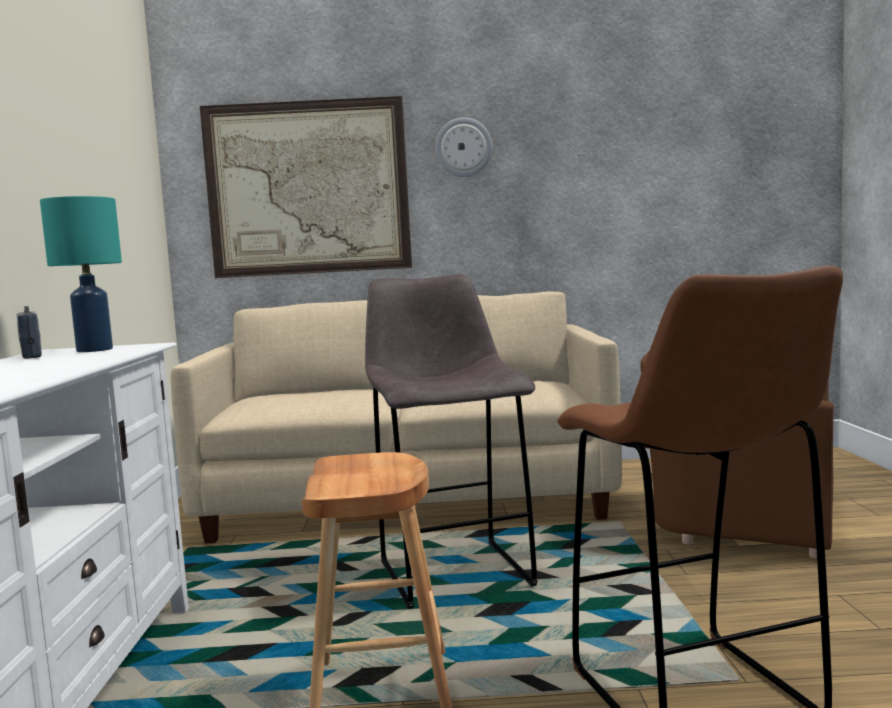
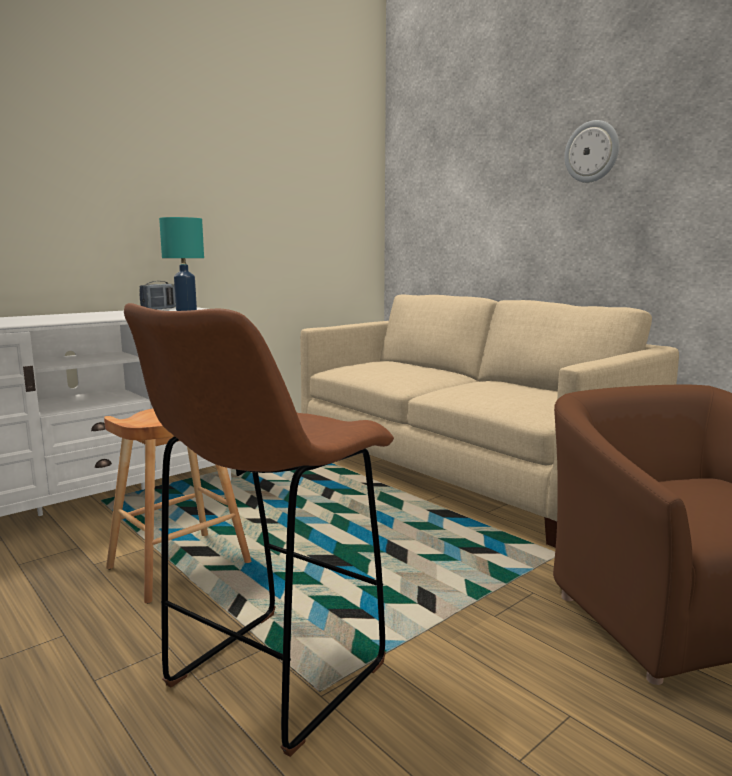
camera: 50 degrees right, 5 degrees up
picture [200,96,412,278] -> none
grey stool [365,274,537,609] -> none

